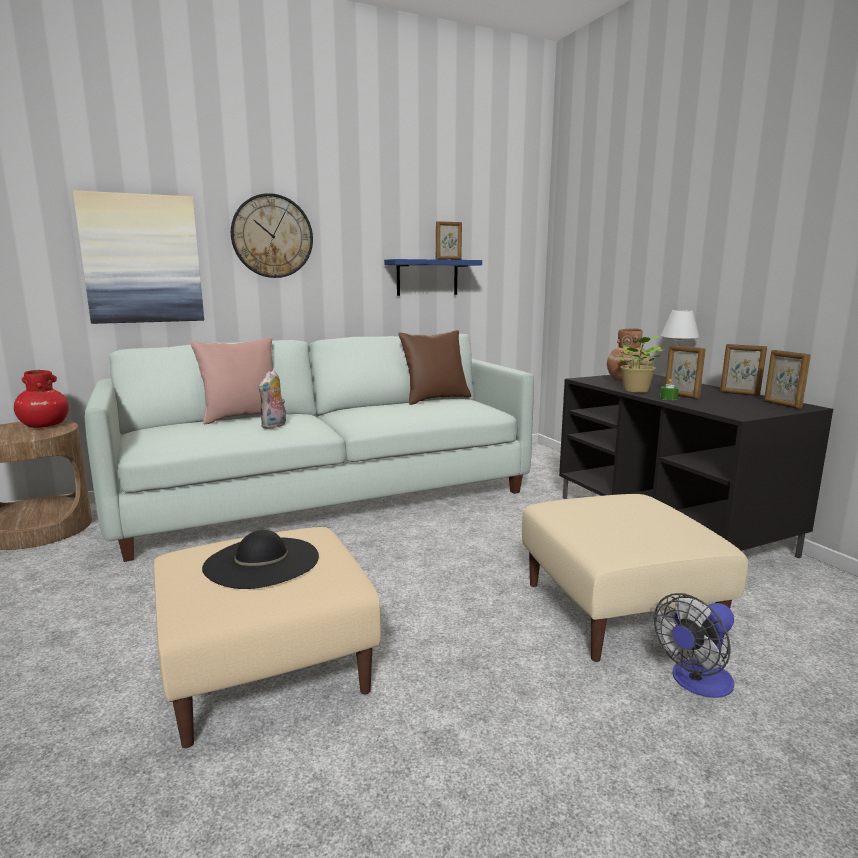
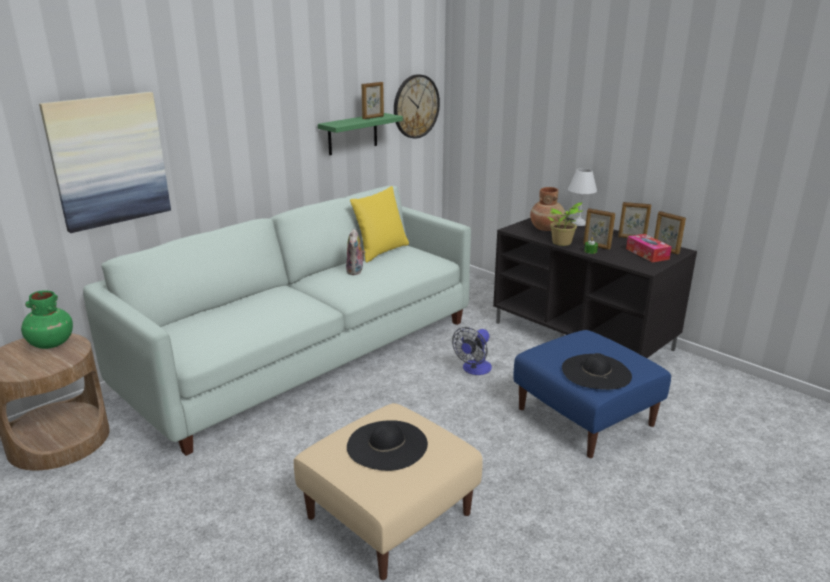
camera: 20 degrees left, 10 degrees up
red vase [14,370,69,428] -> green vase [21,290,73,349]
pink pillow [190,338,286,424] -> none
wall clock [231,193,313,278] -> wall clock moved to [394,74,440,139]
plush toy [259,370,286,429] -> plush toy moved to [346,229,365,275]
blue shelf [384,259,482,296] -> green shelf [318,113,403,155]
brown pillow [398,330,471,405] -> yellow pillow [350,186,409,263]
beige ottoman [522,494,748,662] -> blue ottoman [513,330,671,458]
fan [654,593,734,698] -> fan moved to [452,327,492,375]
none -> black hat [562,353,632,390]
none -> tissue box [626,234,672,263]

